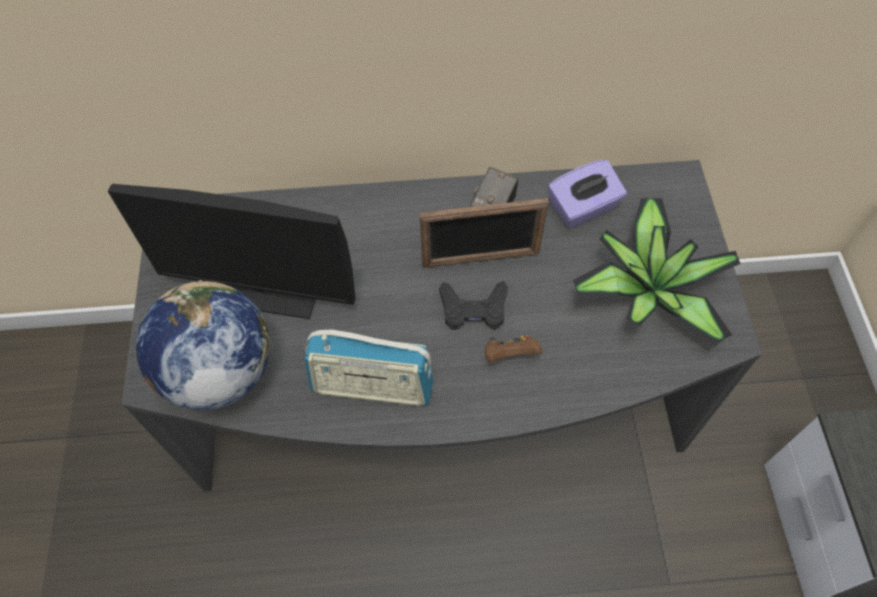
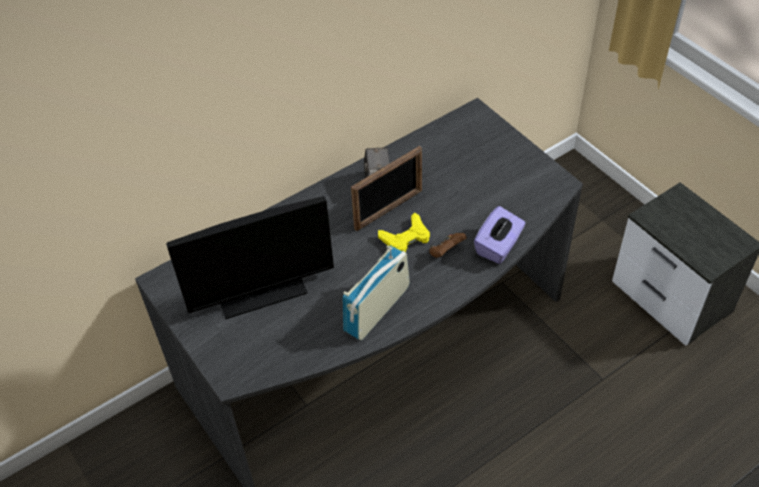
camera: 30 degrees left, 10 degrees down
globe [136,280,270,410] -> none
radio [305,330,433,406] -> radio turned 150 degrees clockwise [343,245,410,340]
black game controller [439,281,508,330] -> yellow game controller [378,212,430,252]
purple tissue box [548,159,627,228] -> purple tissue box moved to [474,206,526,264]
potted plant [573,198,741,346] -> none

